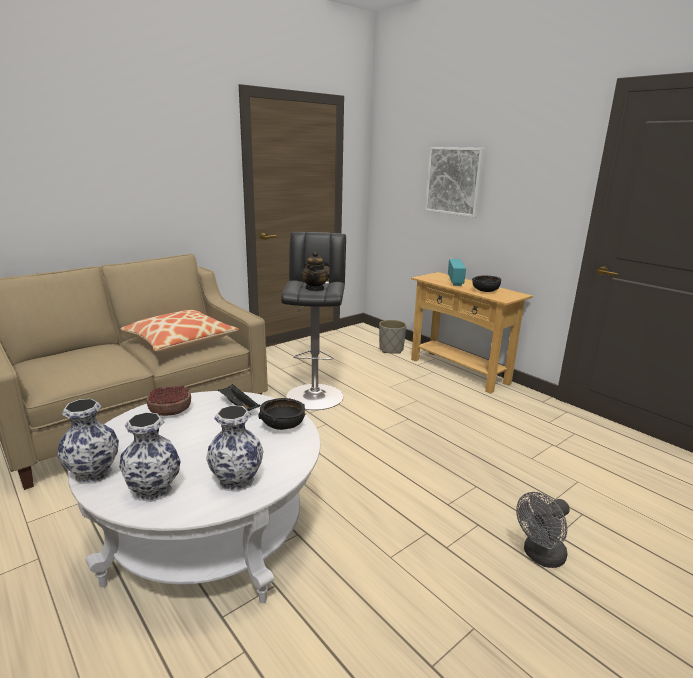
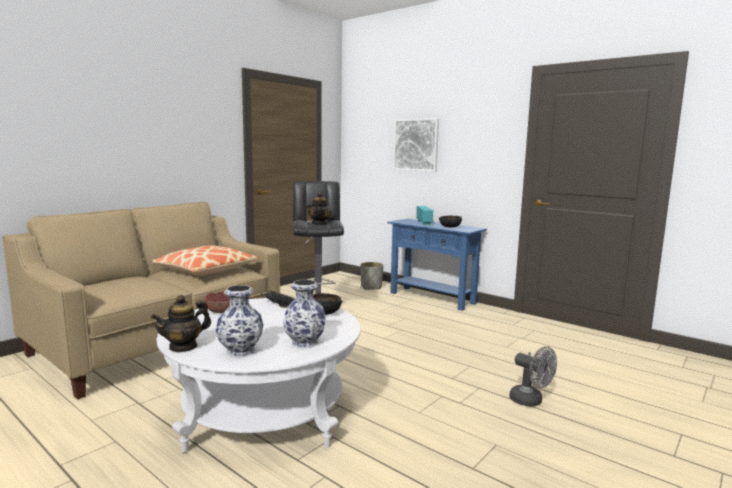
camera: 10 degrees left, 10 degrees down
vase [57,399,119,484] -> teapot [151,295,211,353]
beige console table [411,272,533,394] -> blue console table [387,219,487,311]
grey fan [516,492,570,568] -> grey fan turned 90 degrees counterclockwise [509,346,557,406]

